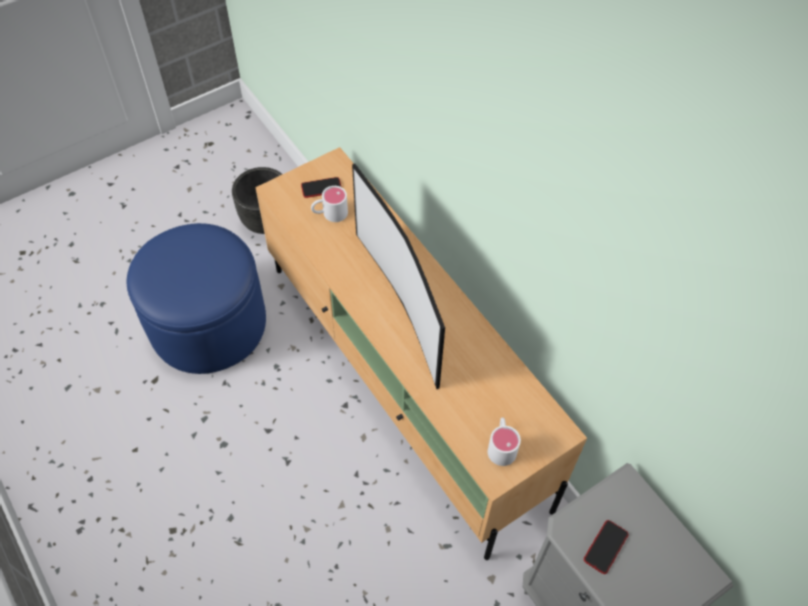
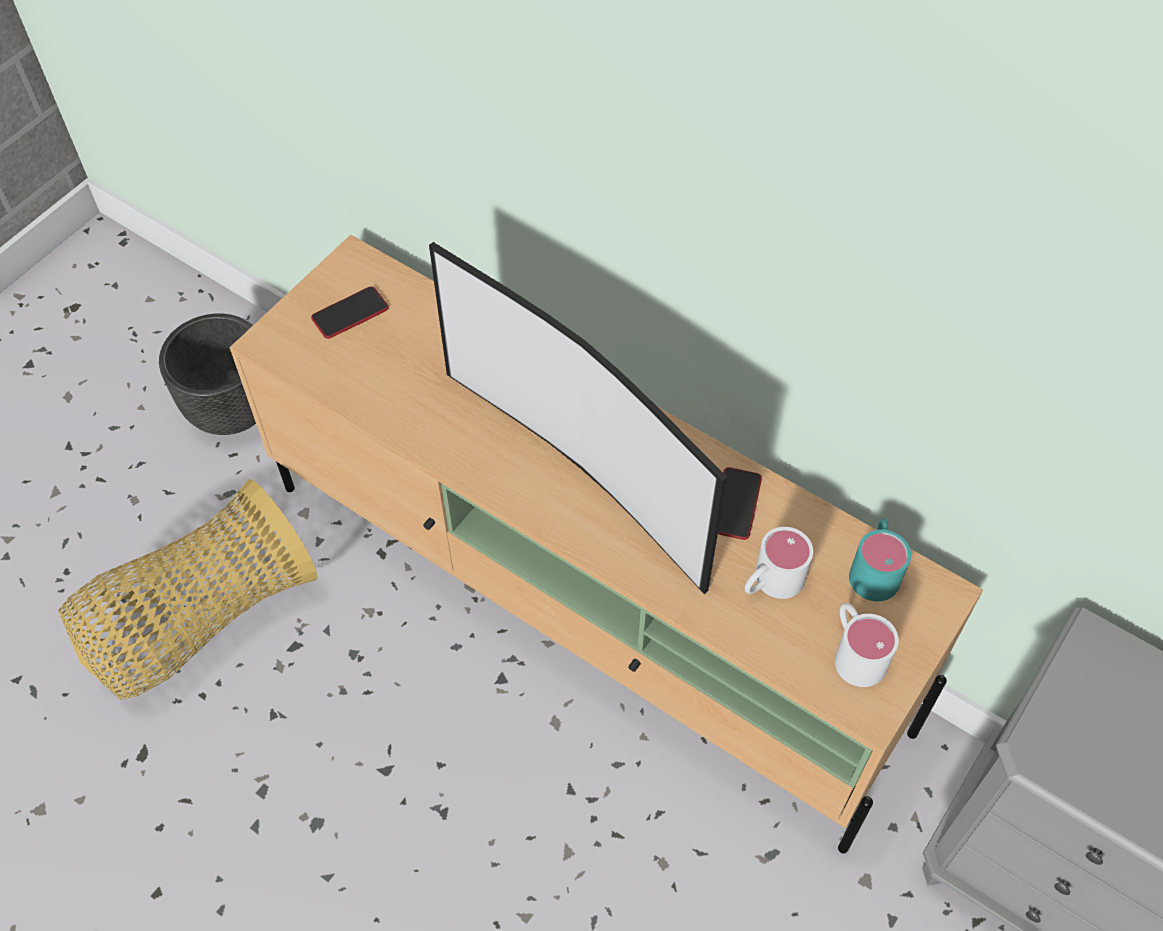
camera: 20 degrees left, 0 degrees up
blue ottoman [127,223,266,374] -> basket [58,479,318,700]
white mug [311,186,348,222] -> white mug moved to [745,527,813,599]
phone [584,520,628,574] -> phone moved to [718,467,762,540]
none -> turquoise mug [849,518,911,601]

